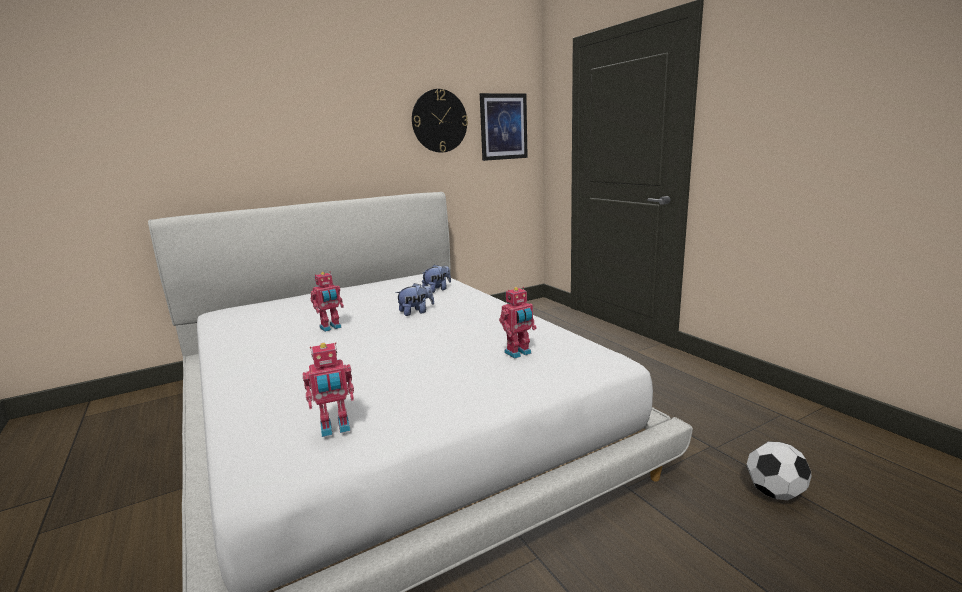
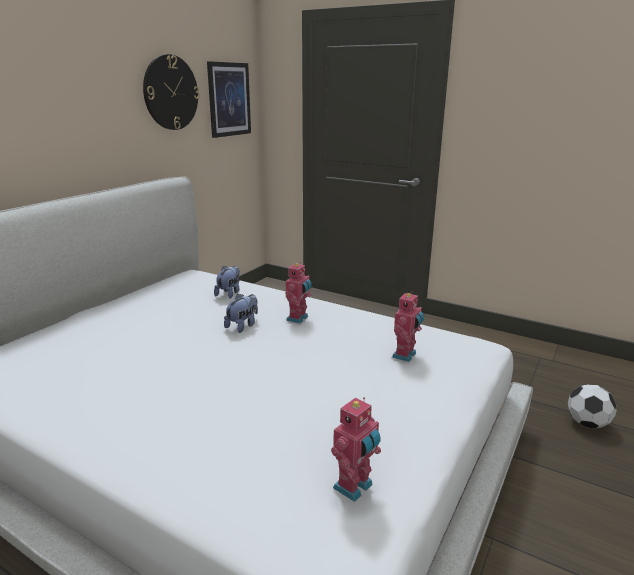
camera: 30 degrees left, 5 degrees up
toy robot [311,272,344,332] -> toy robot moved to [285,262,312,324]

